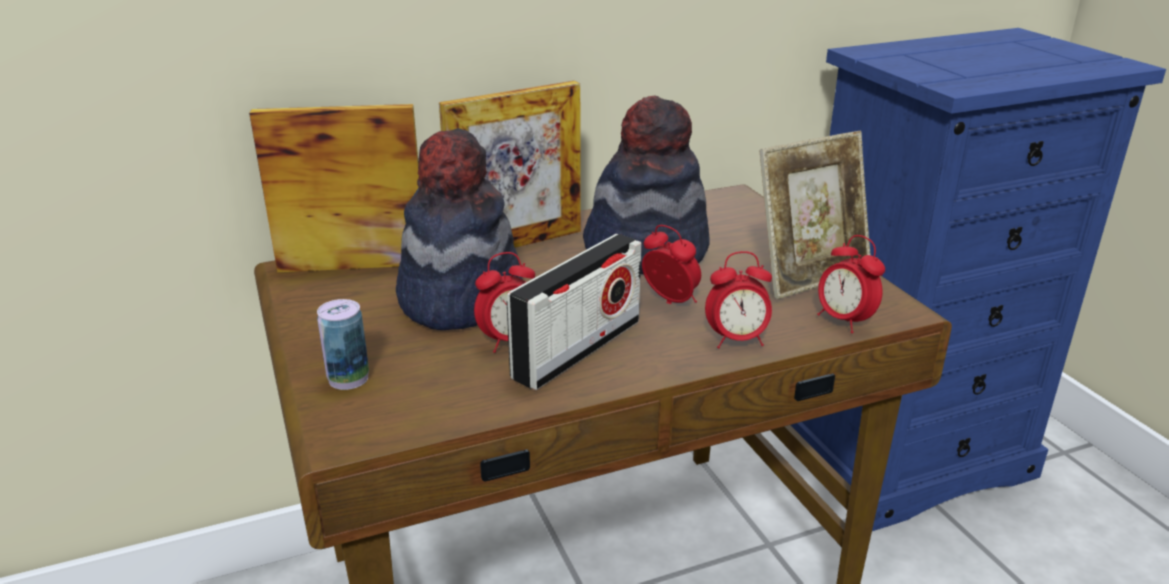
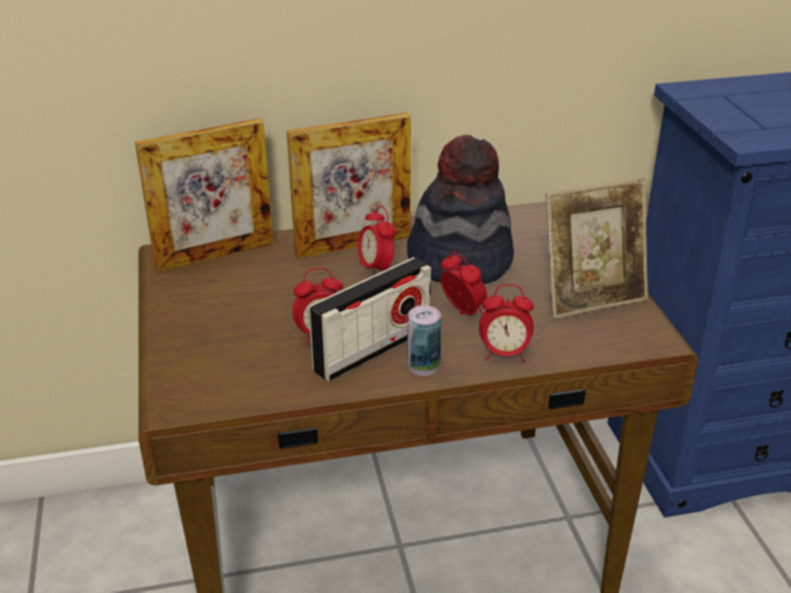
camera: 10 degrees right, 5 degrees up
picture frame [249,104,419,272] -> picture frame turned 150 degrees clockwise [135,118,274,272]
can [317,299,369,390] -> can moved to [407,305,441,376]
hat [396,128,523,330] -> none
alarm clock [817,235,885,333] -> alarm clock moved to [358,205,396,276]

